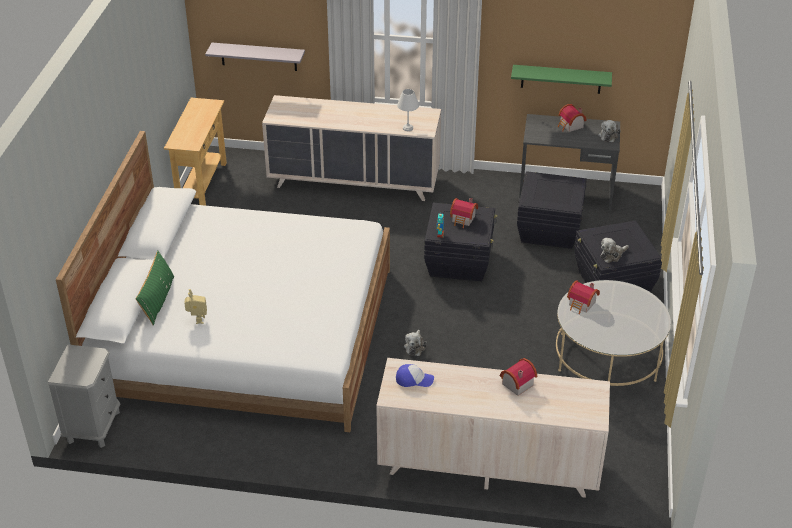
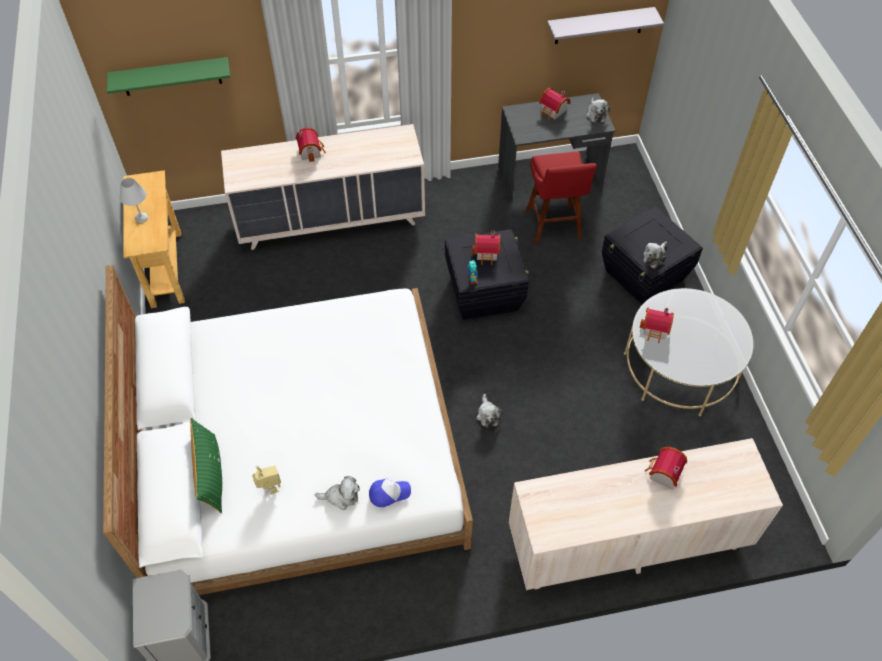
camera: 20 degrees left, 15 degrees up
grey shelf [205,43,305,71] -> grey shelf moved to [547,7,664,44]
cap [396,364,434,387] -> cap moved to [369,479,411,507]
white table lamp [397,89,419,131] -> white table lamp moved to [120,178,148,223]
green shelf [511,65,612,94] -> green shelf moved to [107,57,230,96]
black storage box [517,171,587,249] -> red stool [526,151,597,244]
none -> toy house [296,128,326,162]
none -> plush toy [315,476,360,510]

